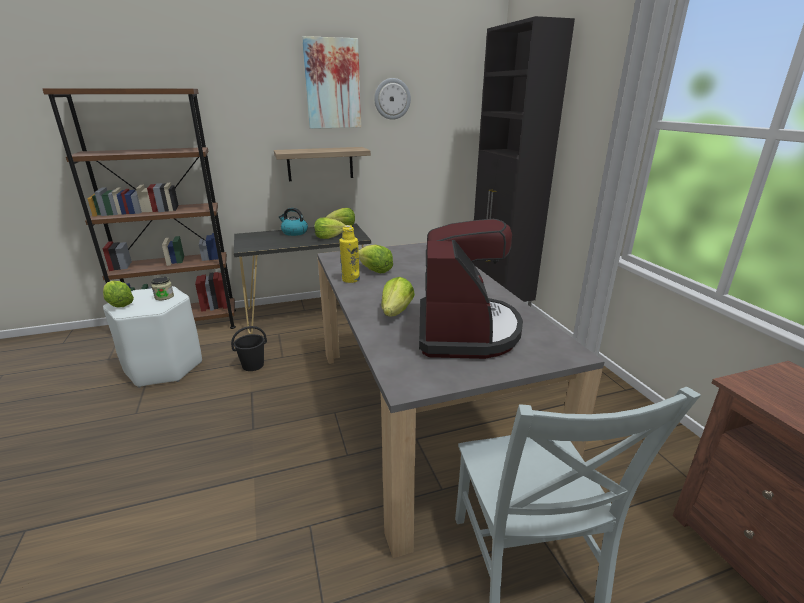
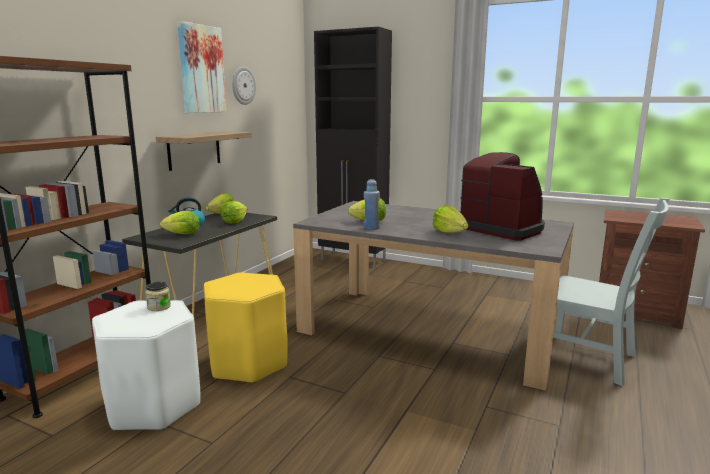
camera: 45 degrees left, 10 degrees down
lettuce [103,281,134,308] -> lettuce moved to [160,211,200,234]
black bucket [231,326,267,371] -> yellow stool [204,272,288,383]
yellow bottle [339,225,360,283] -> blue bottle [364,180,380,230]

